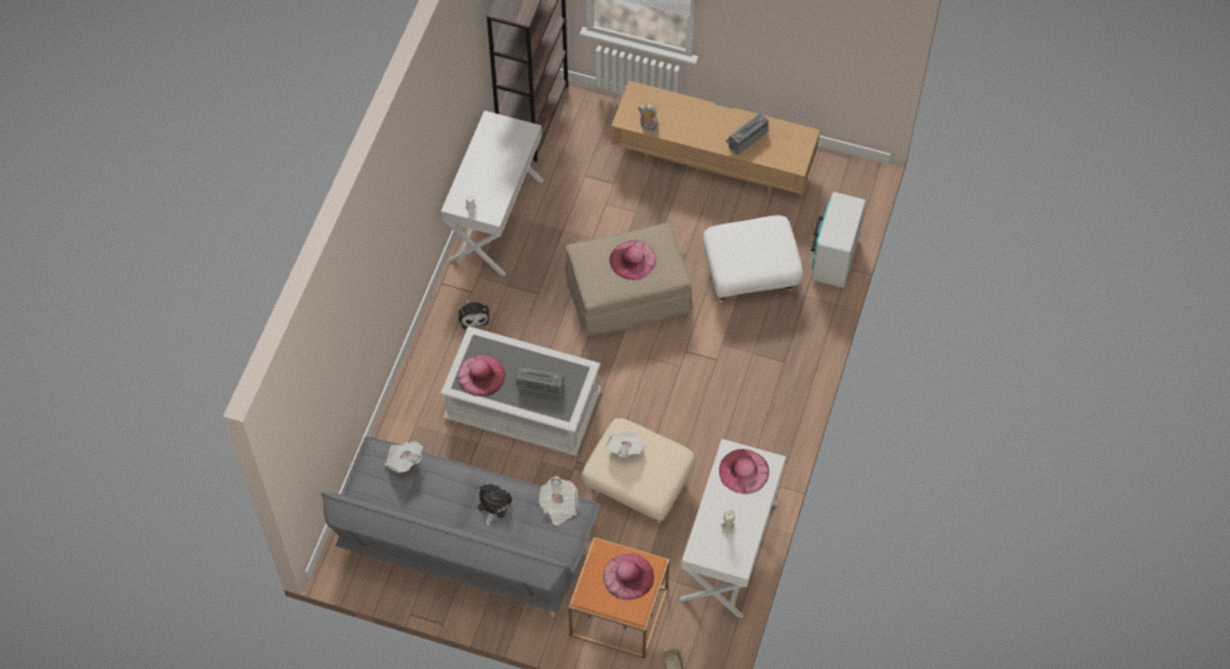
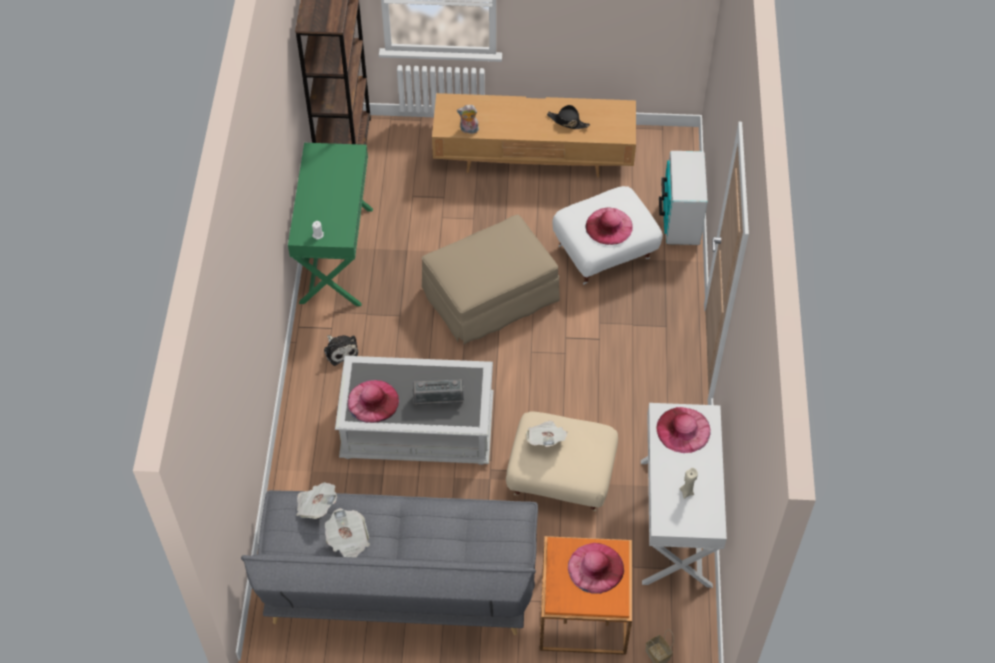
camera: 15 degrees left, 5 degrees down
white console table [441,110,544,276] -> green console table [288,143,373,306]
plush toy [478,483,512,527] -> none
newspaper [539,476,578,526] -> newspaper moved to [325,508,370,558]
pink hat [609,240,656,280] -> pink hat moved to [585,207,633,245]
radio [726,113,768,155] -> black hat [547,105,590,129]

